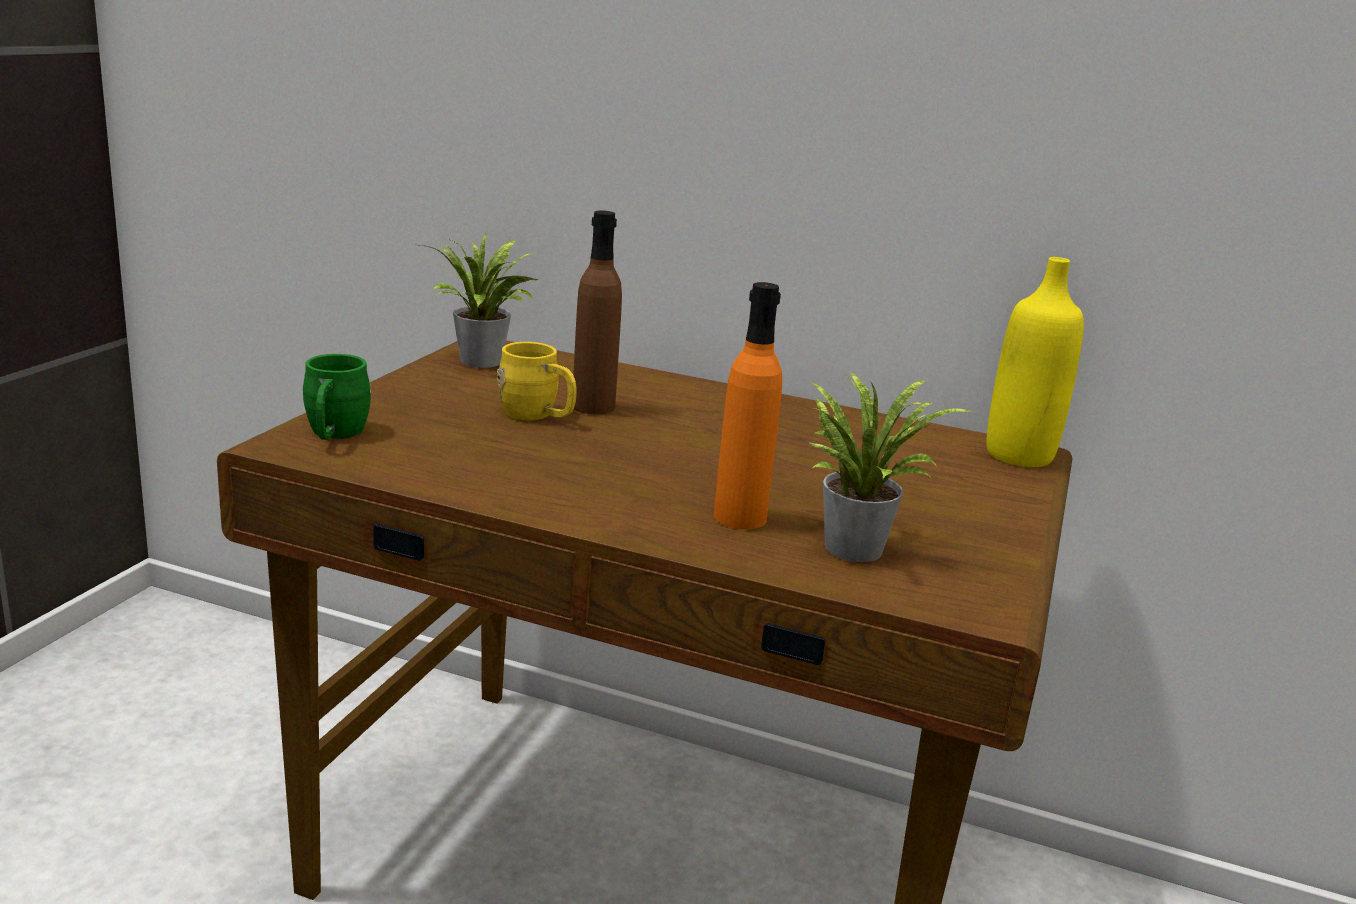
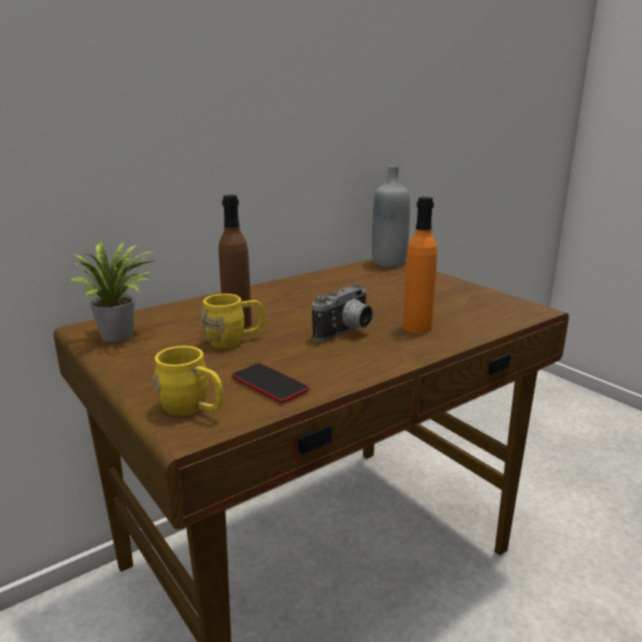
camera: 55 degrees left, 0 degrees up
green mug [303,354,371,440] -> yellow mug [153,346,223,416]
potted plant [807,371,977,562] -> none
yellow bottle [987,257,1084,467] -> grey bottle [372,165,410,268]
none -> phone [232,363,309,403]
none -> camera [312,283,373,341]

